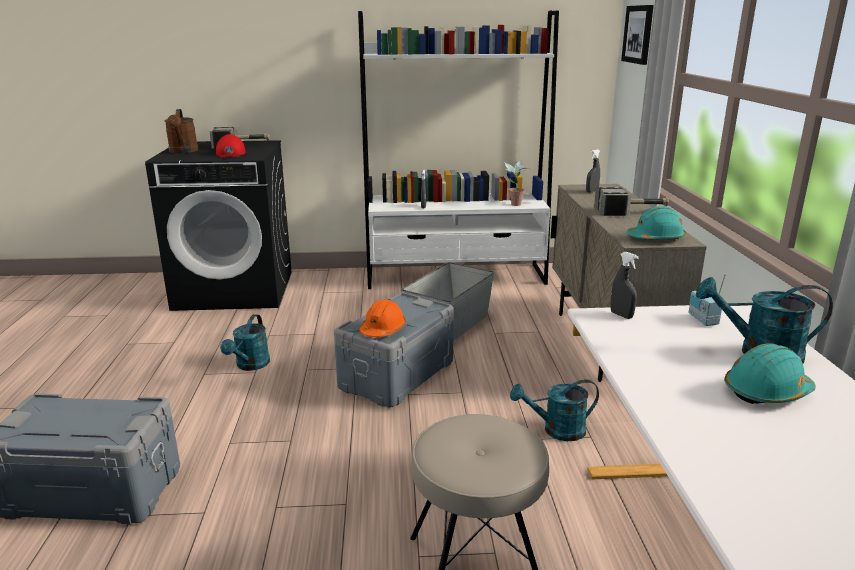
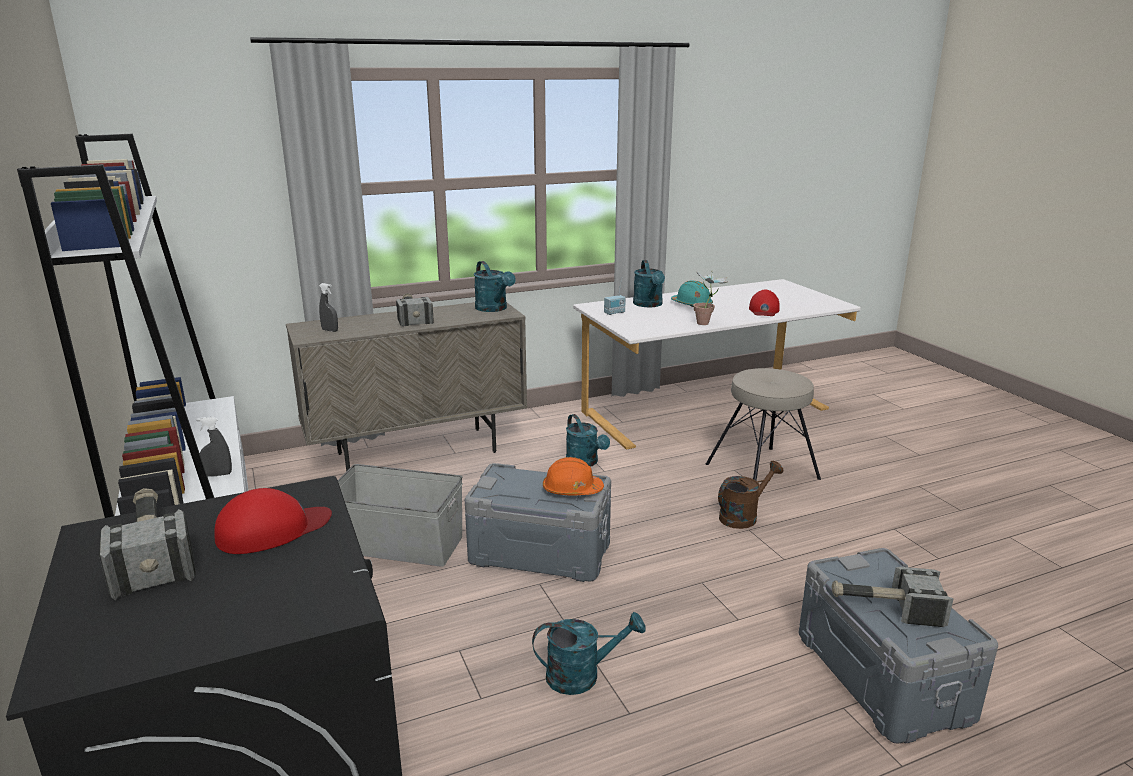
camera: 110 degrees left, 0 degrees up
brown watering can [165,109,198,153] -> brown watering can moved to [718,461,783,529]
potted plant [504,159,529,206] -> potted plant moved to [693,271,729,325]
grey spray bottle [610,252,639,319] -> none
picture [621,5,654,65] -> none
turquoise hard hat [627,206,686,240] -> turquoise watering can [474,261,516,312]
none -> red cap [749,290,780,316]
none -> hammer [832,567,954,627]

